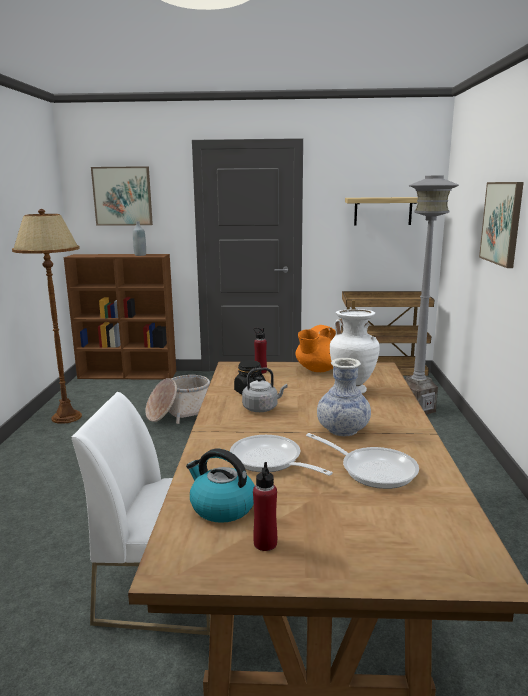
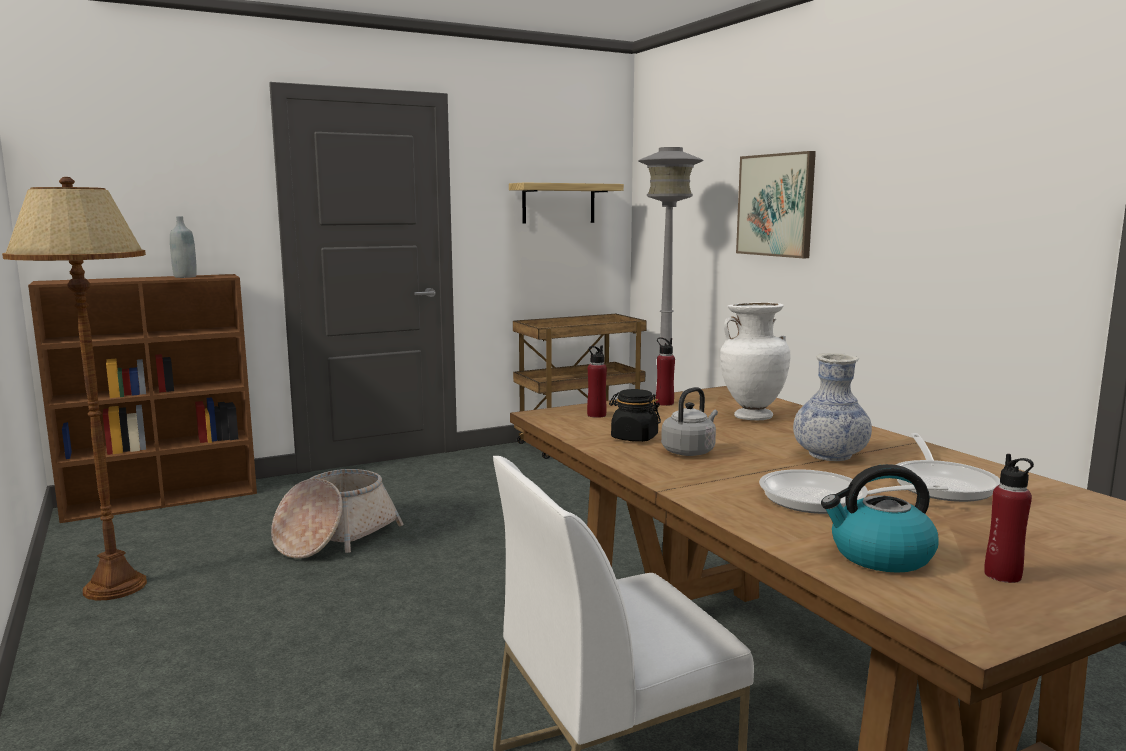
camera: 30 degrees left, 5 degrees down
picture [91,166,153,226] -> none
orange teapot [296,325,336,372] -> red bottle [656,337,675,406]
frying pan [306,433,419,489] -> frying pan turned 90 degrees clockwise [896,433,1000,502]

